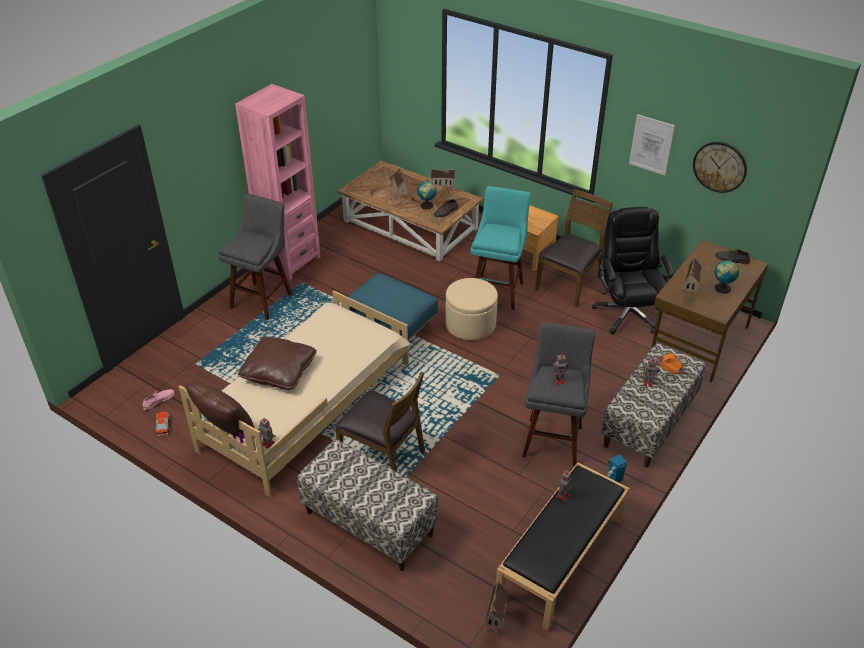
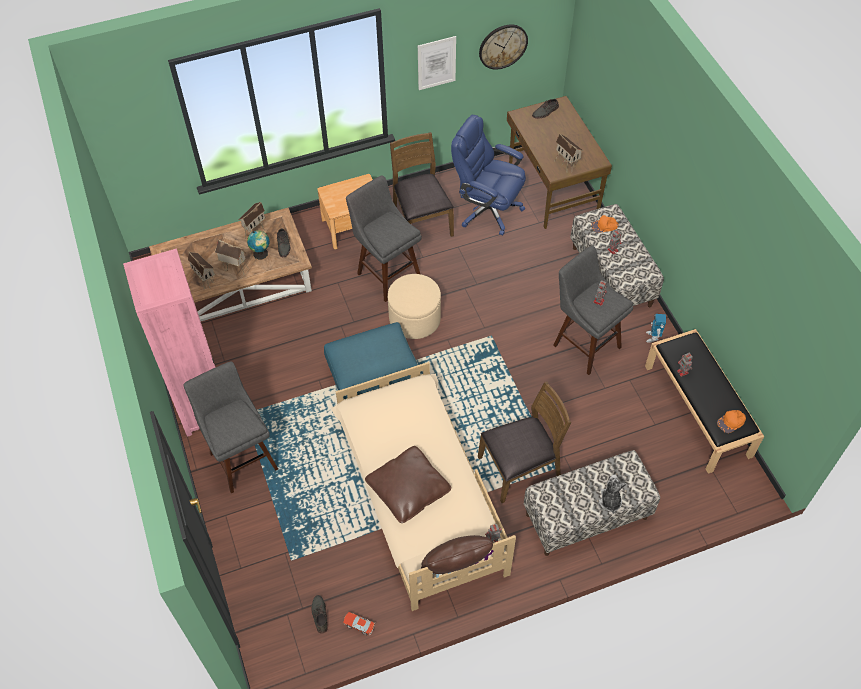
camera: 55 degrees left, 15 degrees up
pink shoe [143,389,175,411] -> grey shoe [312,595,327,634]
turquoise stool [471,186,530,310] -> grey stool [346,175,422,302]
toy house [485,581,508,637] -> toy house moved to [188,251,215,289]
black office chair [592,207,675,334] -> blue office chair [451,114,526,236]
globe [715,260,739,294] -> none
none -> plush toy [599,474,627,514]
none -> orange cap [717,410,746,433]

